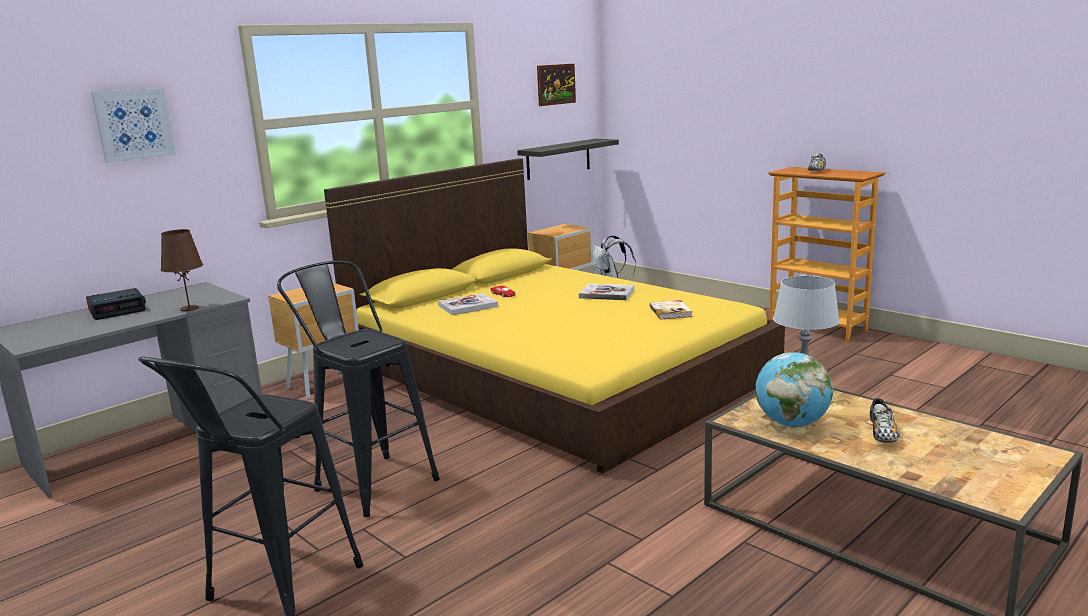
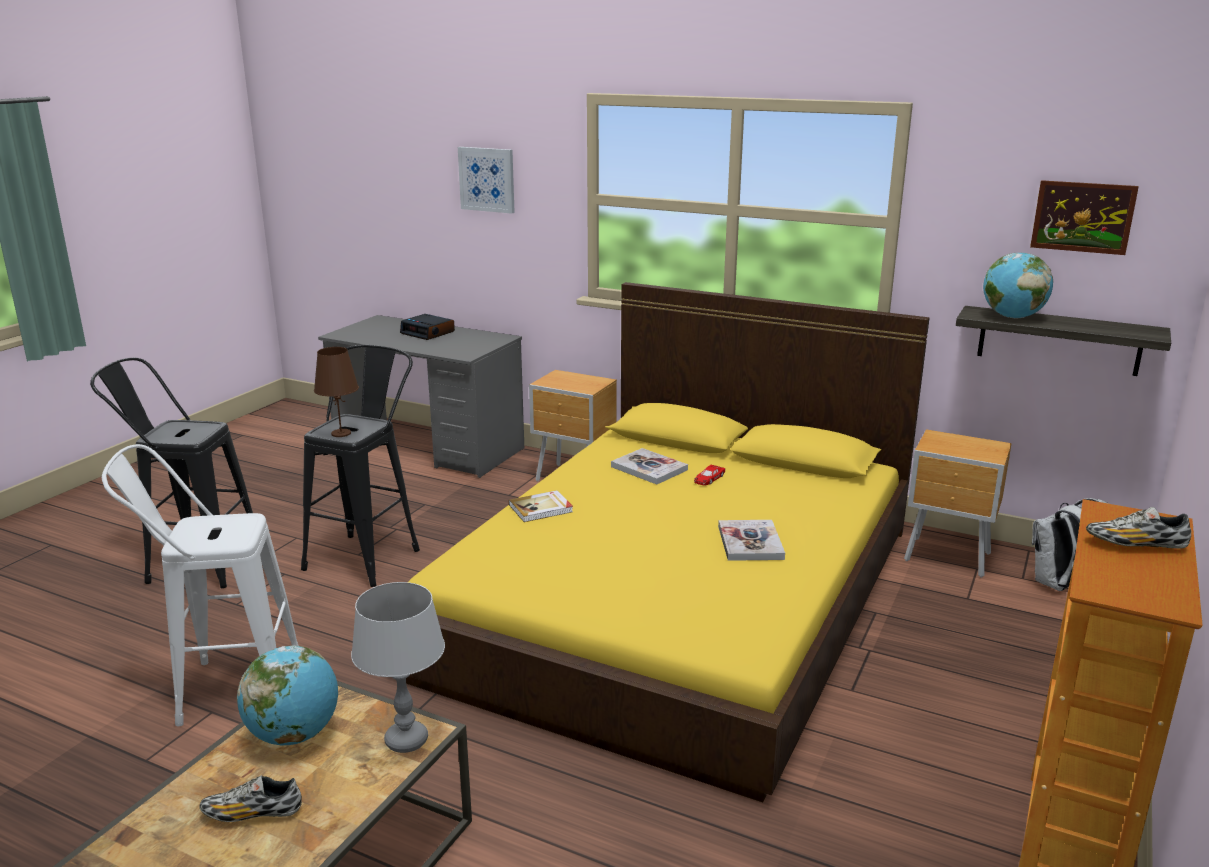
camera: 70 degrees right, 5 degrees up
brown table lamp [161,229,203,311] -> brown table lamp moved to [314,347,359,437]
book [649,300,692,320] -> book moved to [509,490,573,522]
none -> white stool [102,444,299,726]
none -> globe [983,252,1053,318]

